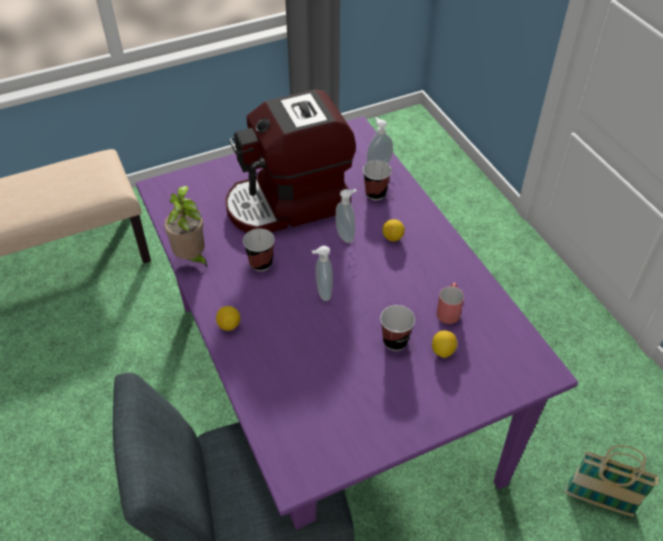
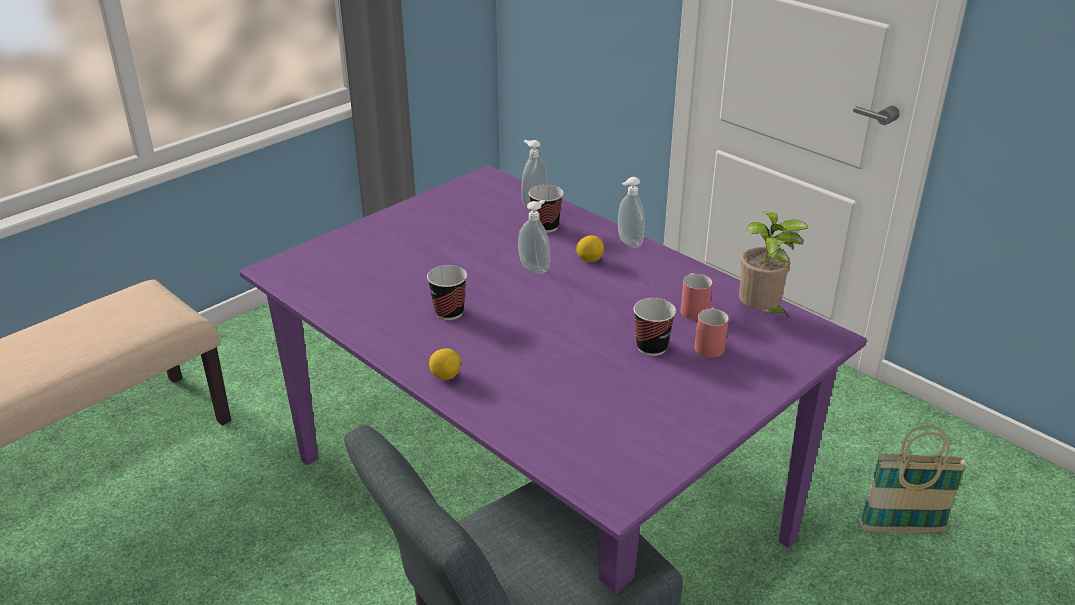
camera: 20 degrees left, 15 degrees down
potted plant [164,186,207,267] -> potted plant moved to [739,211,809,320]
coffee machine [226,89,356,233] -> none
soap dispenser [312,246,333,301] -> soap dispenser moved to [618,177,645,248]
lemon [432,330,457,358] -> red mug [695,307,729,358]

